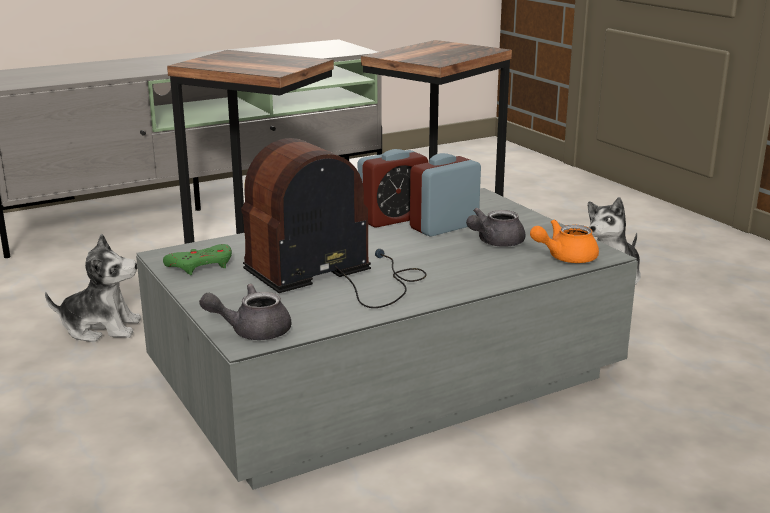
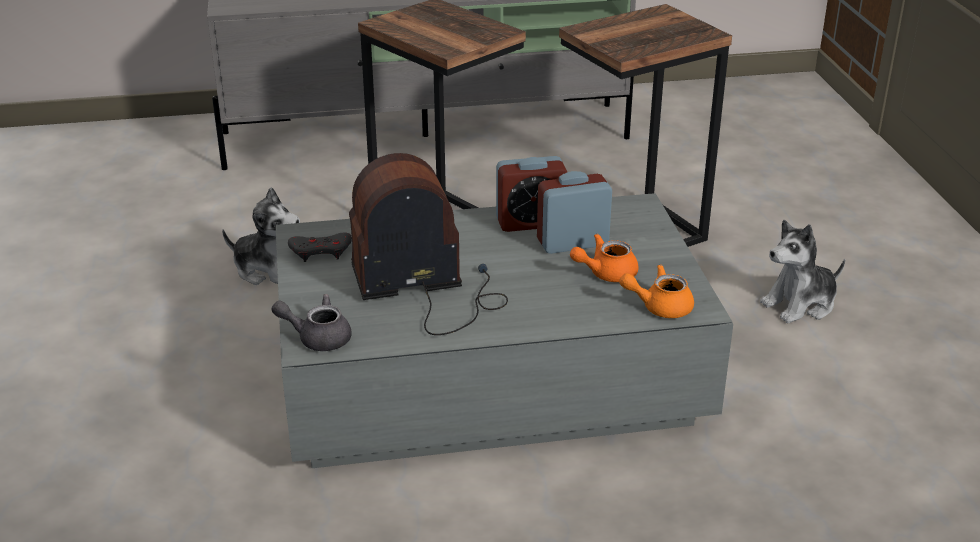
camera: 20 degrees right, 10 degrees up
green game controller [163,244,232,275] -> grey game controller [288,233,352,262]
grey teapot [466,208,525,247] -> orange teapot [570,234,639,282]

